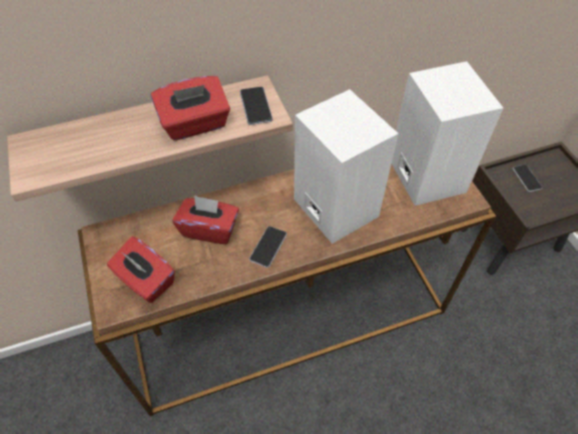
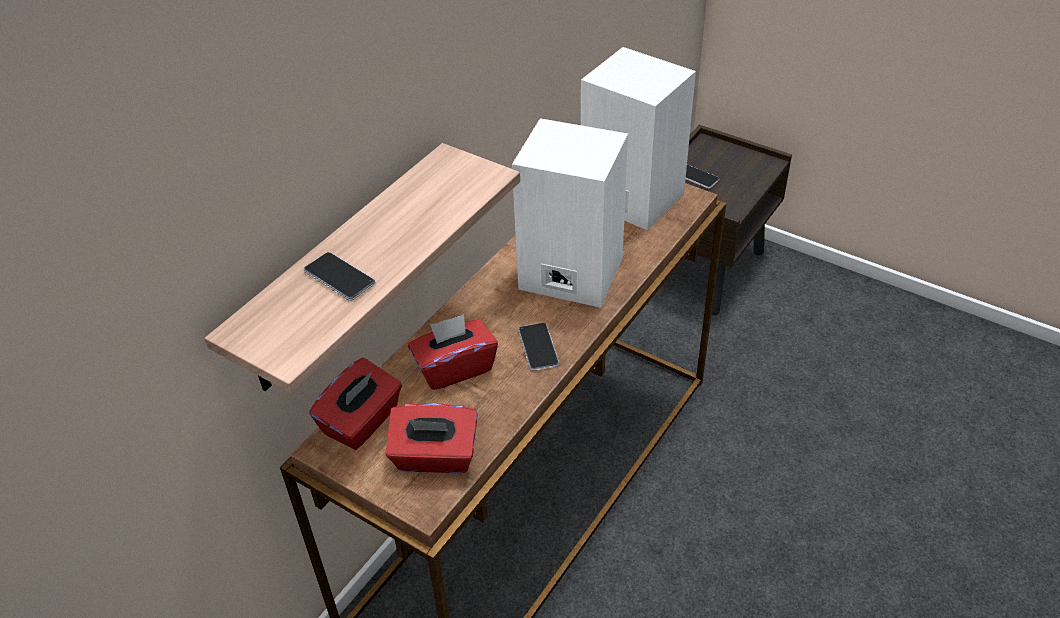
camera: 35 degrees left, 10 degrees down
red tissue box [151,76,230,140] -> red tissue box moved to [309,358,402,450]
phone [240,87,273,125] -> phone moved to [304,252,375,301]

